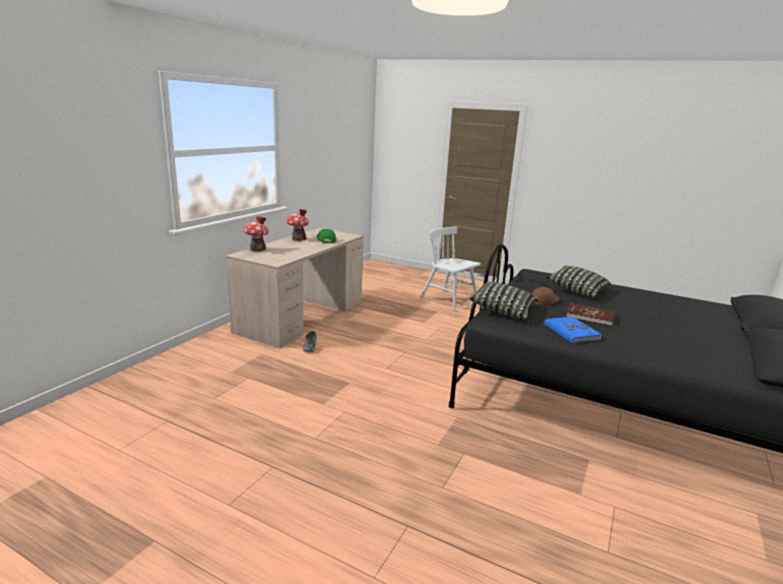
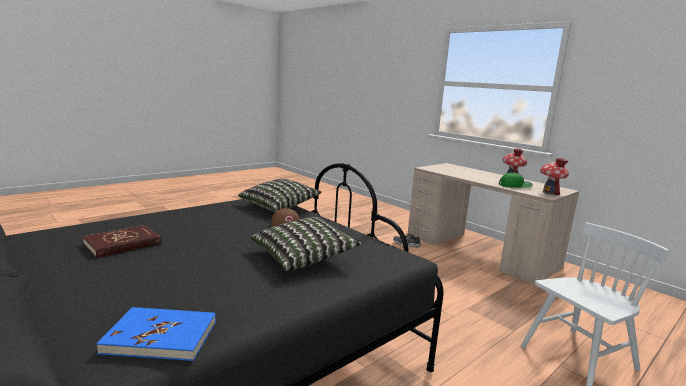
camera: 110 degrees right, 5 degrees down
toy house [243,216,269,252] -> toy house moved to [540,158,569,195]
blue book [544,317,602,343] -> blue book moved to [96,307,216,361]
red book [566,303,615,326] -> red book moved to [83,225,161,258]

